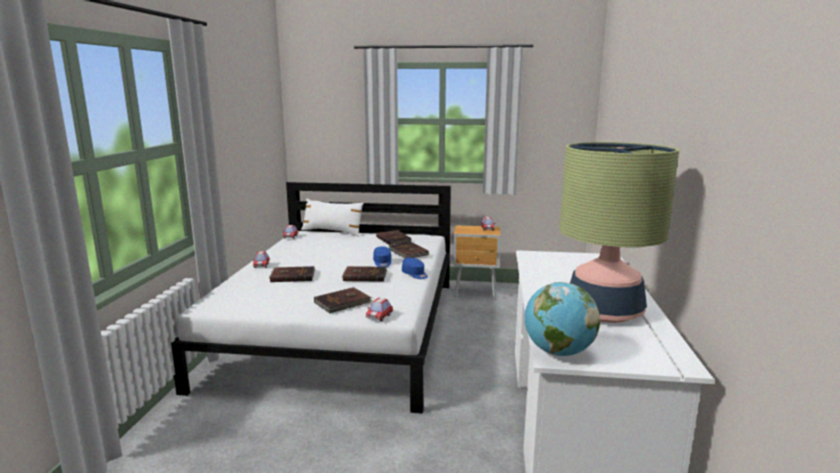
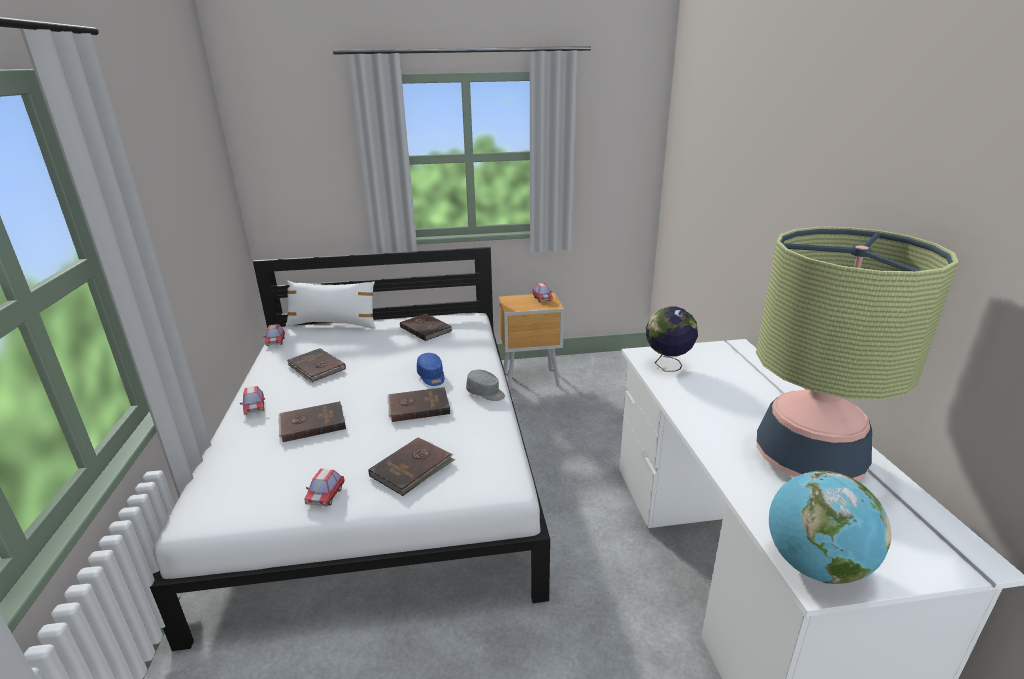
camera: 15 degrees left, 10 degrees up
toy car [366,298,393,321] -> toy car moved to [305,468,345,507]
brown book [389,242,429,258] -> brown book moved to [287,348,346,382]
blue cap [402,258,428,279] -> grey cap [466,370,505,401]
none -> globe [646,307,698,372]

